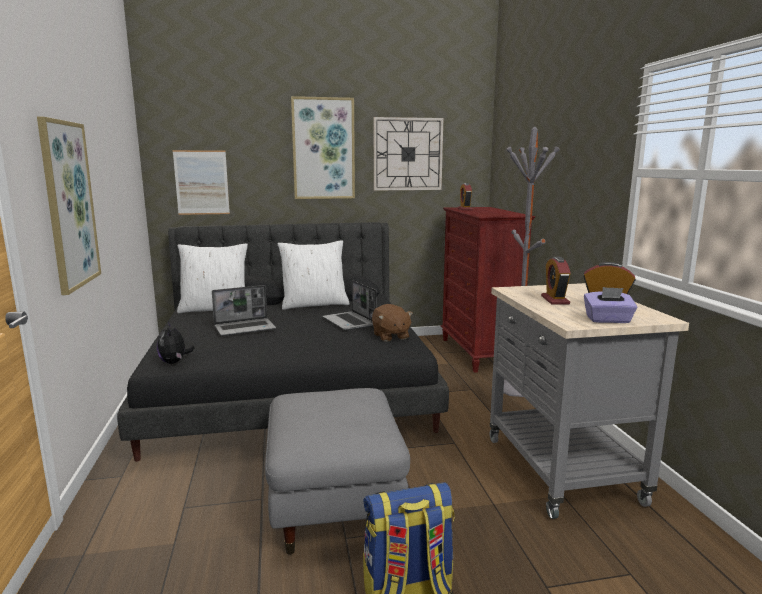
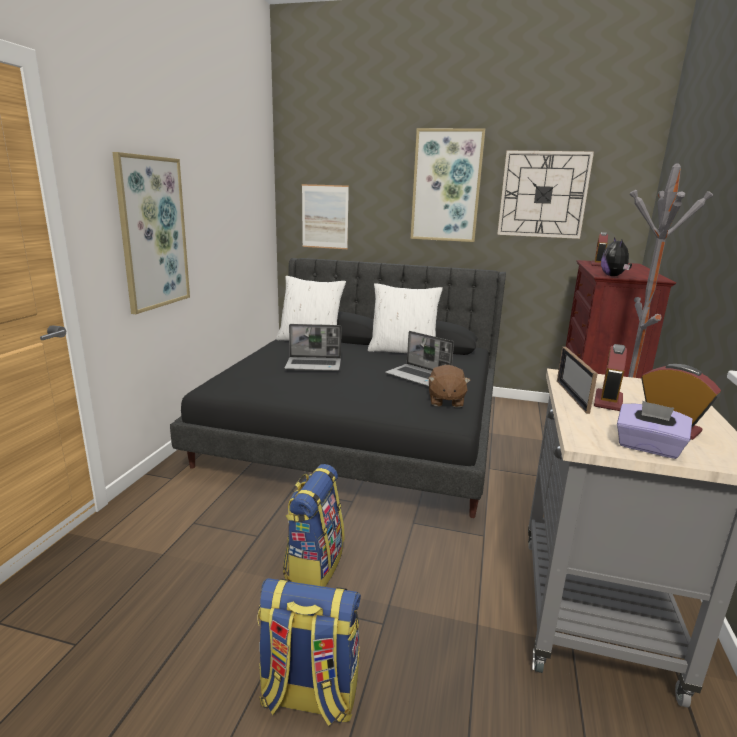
camera: 25 degrees right, 5 degrees up
plush toy [157,322,194,364] -> plush toy moved to [601,238,632,276]
grey ottoman [265,388,410,555] -> backpack [283,464,344,587]
laptop [322,280,376,330] -> laptop turned 45 degrees counterclockwise [385,331,454,386]
none -> picture frame [557,346,597,414]

